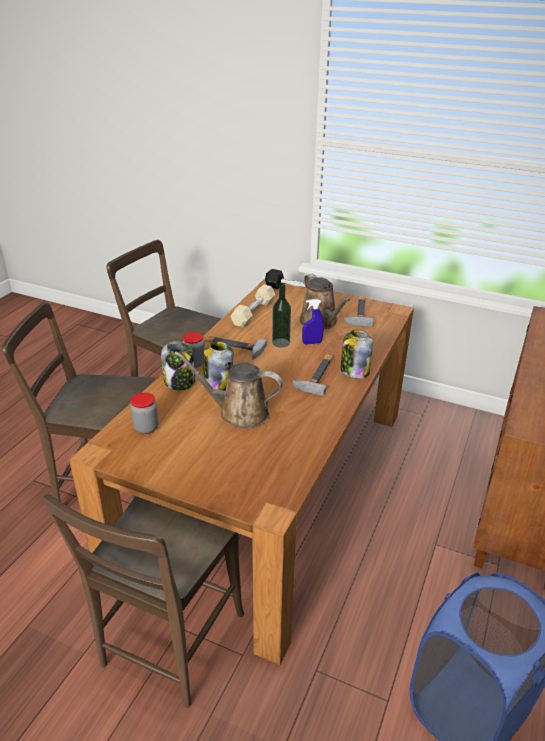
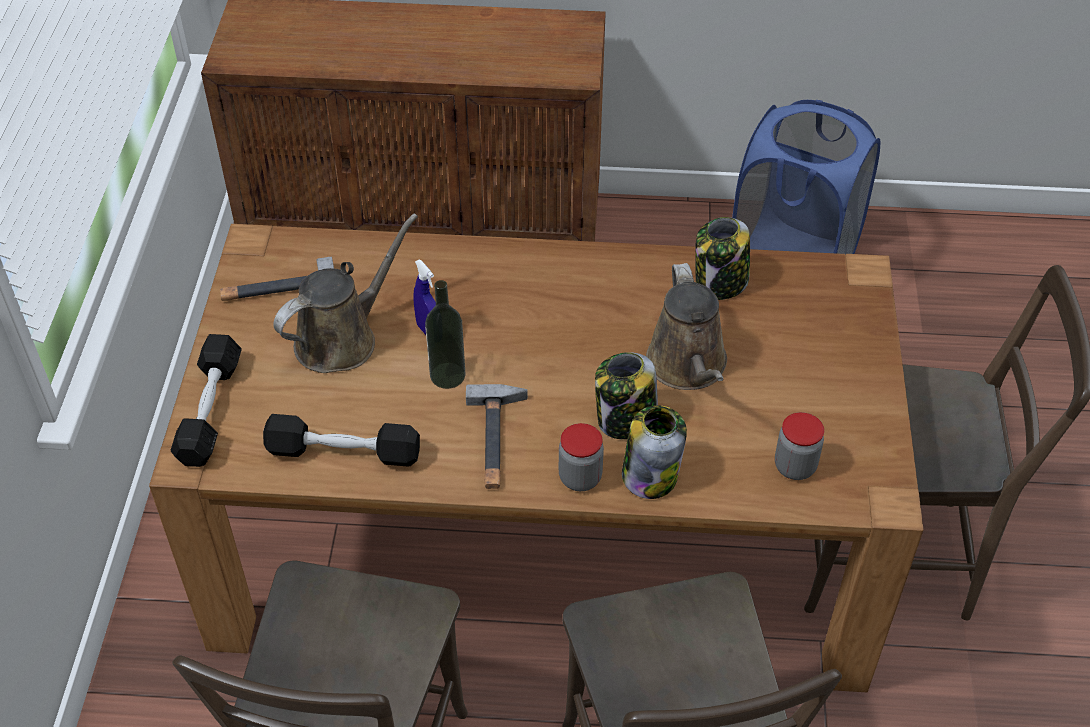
camera: 110 degrees left, 15 degrees up
beige dumbbell [231,284,275,328] -> black dumbbell [263,414,420,467]
hammer [293,354,333,396] -> none
jar [340,330,373,378] -> jar moved to [695,217,750,300]

